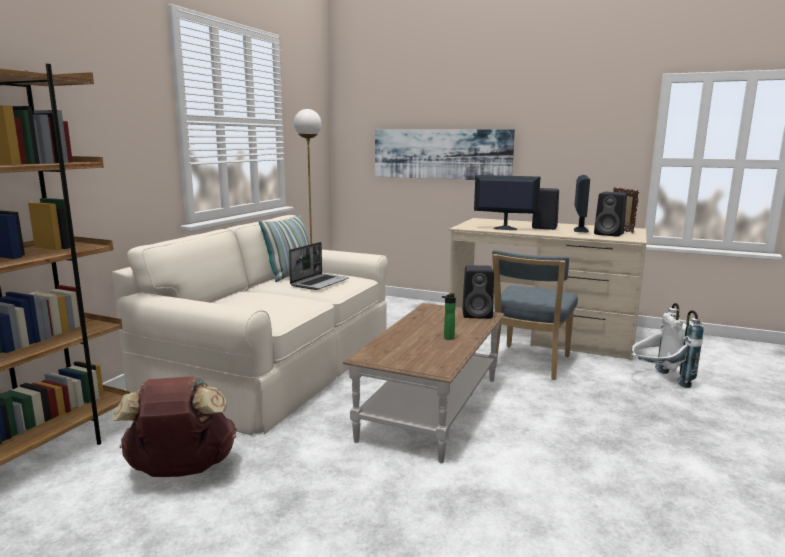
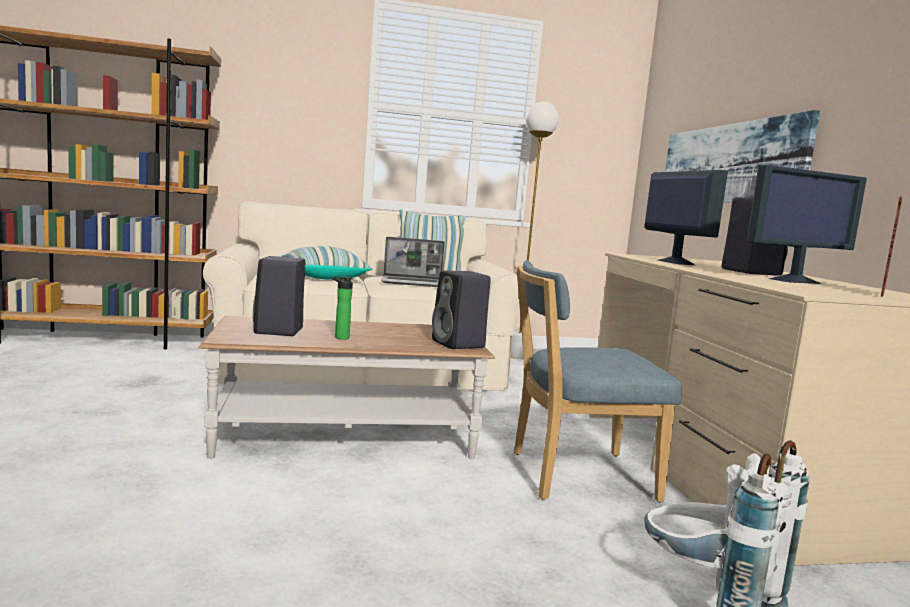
camera: 55 degrees right, 5 degrees down
brown backpack [112,376,237,477] -> none
black speaker [594,192,627,237] -> black speaker moved to [253,256,306,336]
none -> pillow [281,246,372,280]

